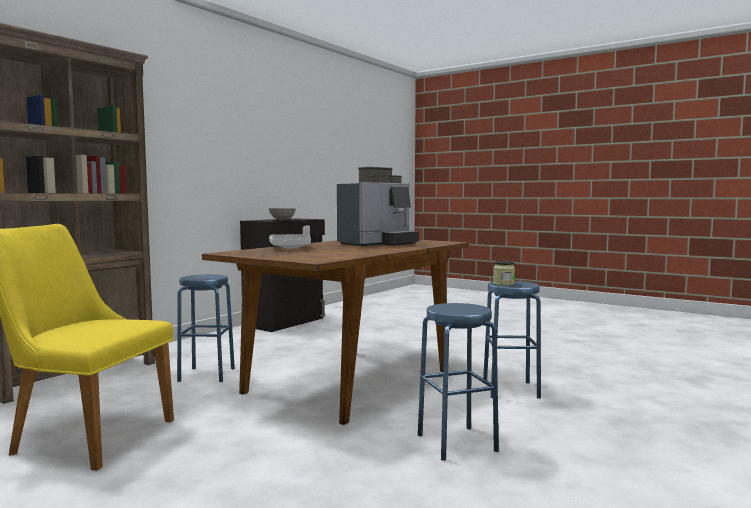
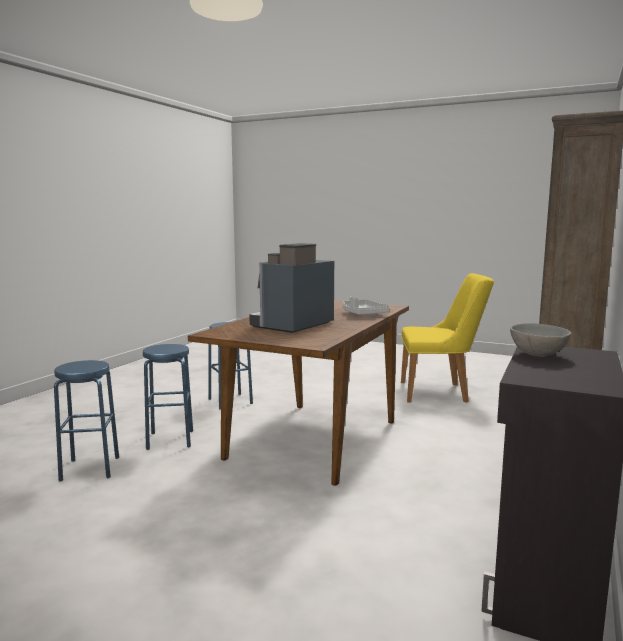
camera: 170 degrees right, 5 degrees up
blue stool [177,274,235,382] -> blue stool moved to [54,360,119,482]
jar [493,261,515,286] -> none

